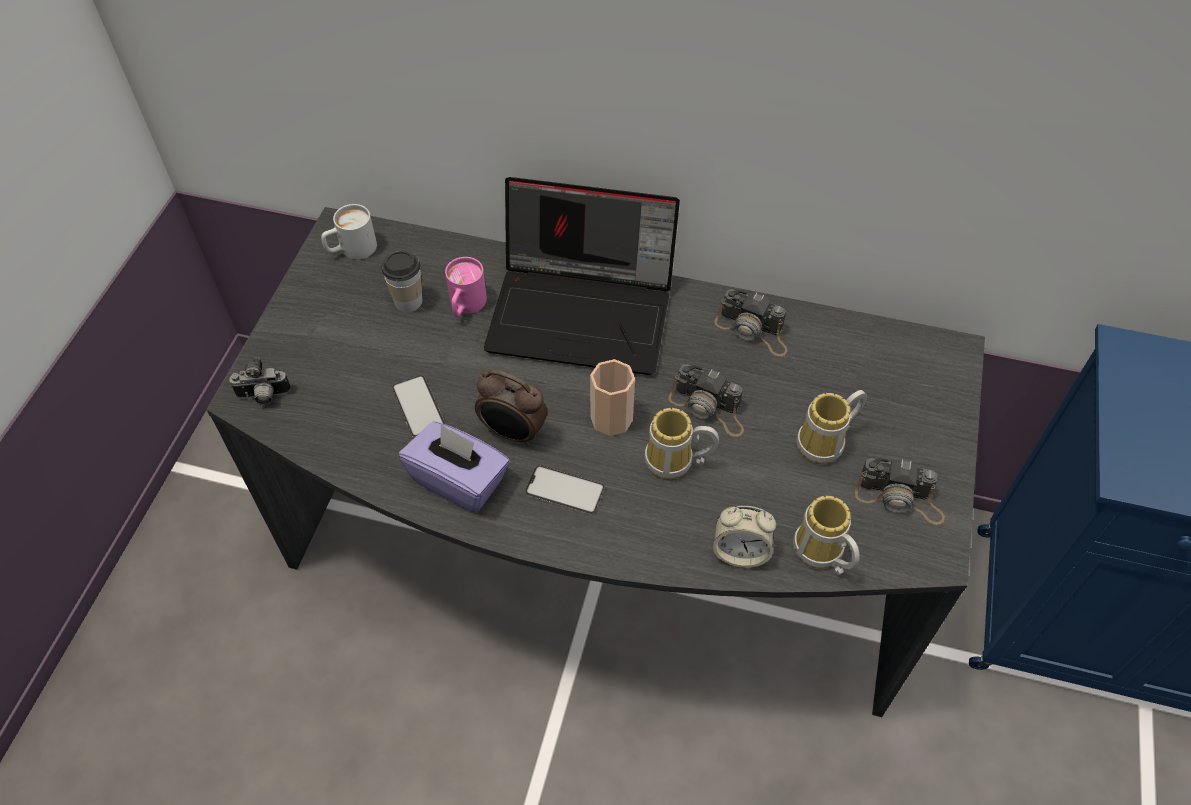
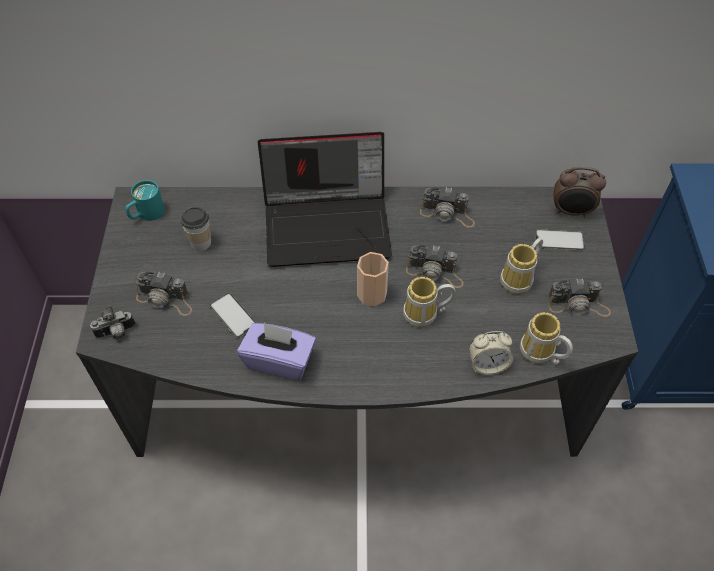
camera: 15 degrees left, 0 degrees up
white mug [321,204,377,259] -> turquoise mug [125,180,165,221]
pink mug [445,257,487,317] -> none
alarm clock [475,370,547,446] -> alarm clock moved to [553,166,606,218]
phone [525,465,605,515] -> phone moved to [535,229,585,251]
none -> camera [136,271,192,316]

